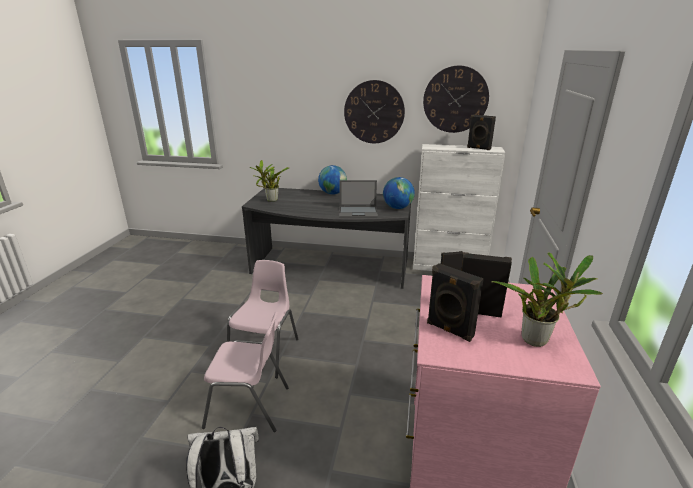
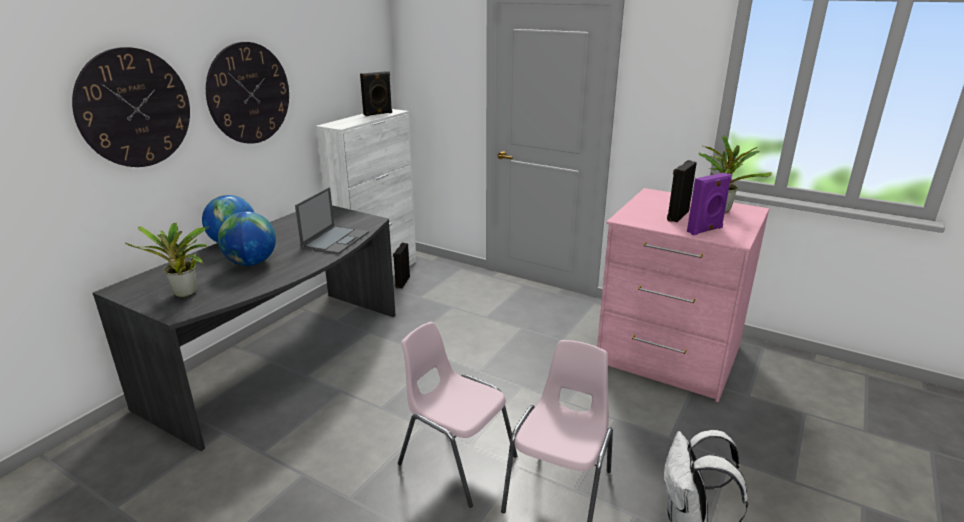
camera: 70 degrees left, 0 degrees up
globe [383,177,415,209] -> globe moved to [218,212,276,266]
wall clock [423,66,489,133] -> wall clock moved to [72,47,190,167]
black speaker [427,263,484,342] -> purple speaker [687,173,732,235]

